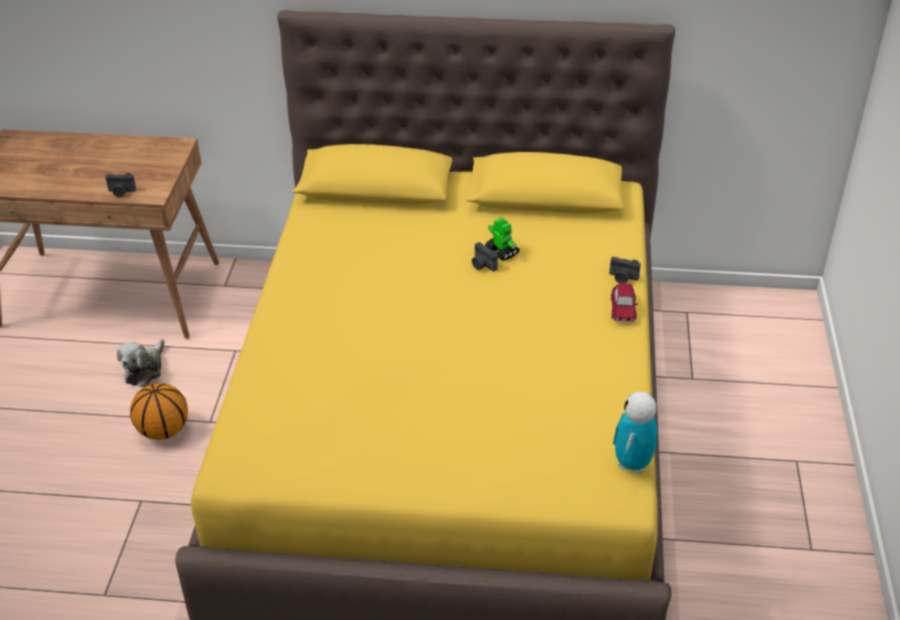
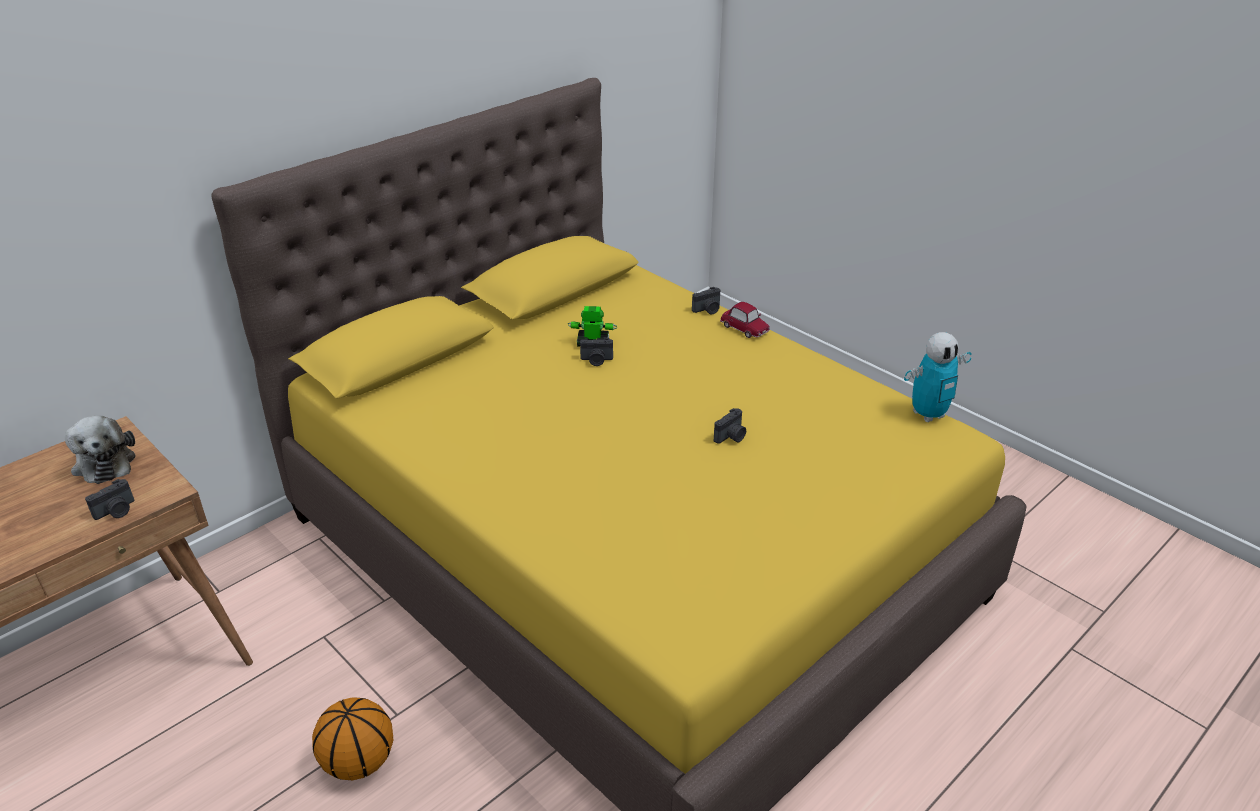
camera: 50 degrees left, 5 degrees down
plush toy [117,339,164,387] -> plush toy moved to [65,415,136,484]
toy robot [613,392,657,474] -> toy robot turned 90 degrees counterclockwise [904,332,971,422]
none -> camera [714,408,746,444]

